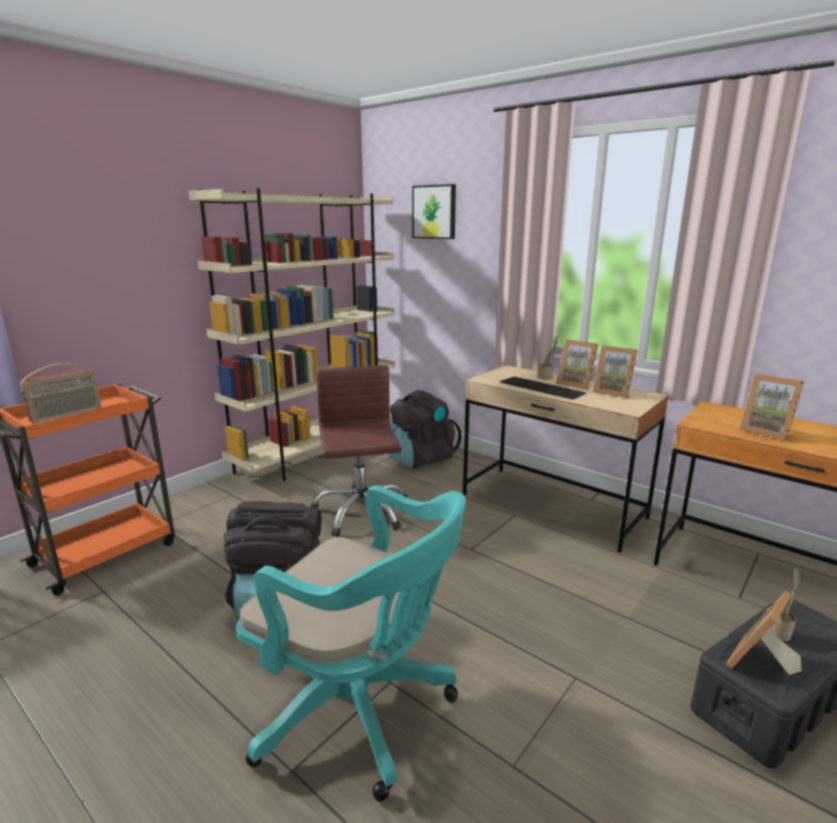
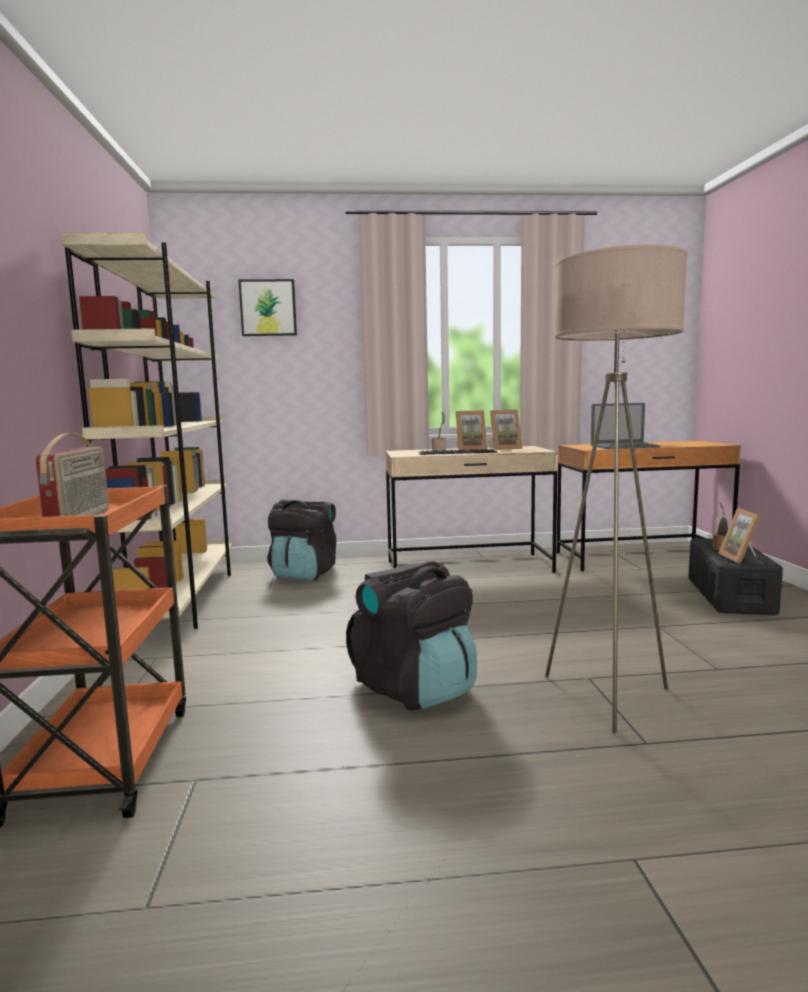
camera: 45 degrees left, 10 degrees down
turquoise office chair [236,486,466,801] -> beige floor lamp [545,244,688,734]
brown office chair [310,365,408,537] -> none
picture frame [739,373,804,440] -> laptop [591,403,660,449]

